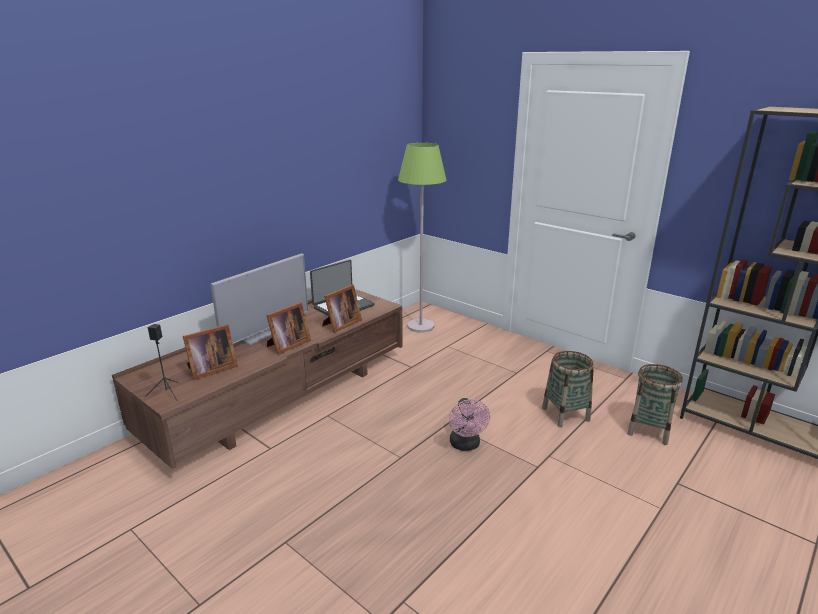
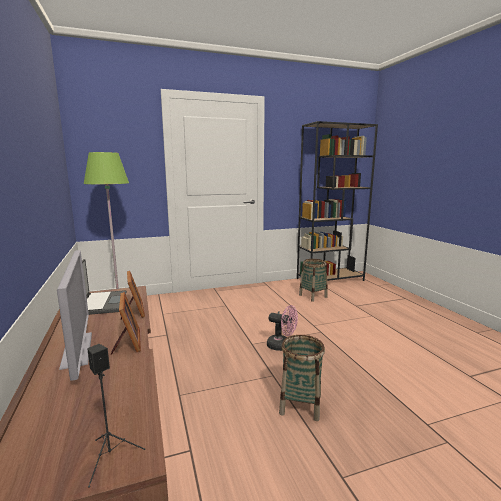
camera: 60 degrees left, 10 degrees down
picture frame [183,324,238,380] -> none
basket [542,351,594,427] -> basket moved to [279,335,325,421]

